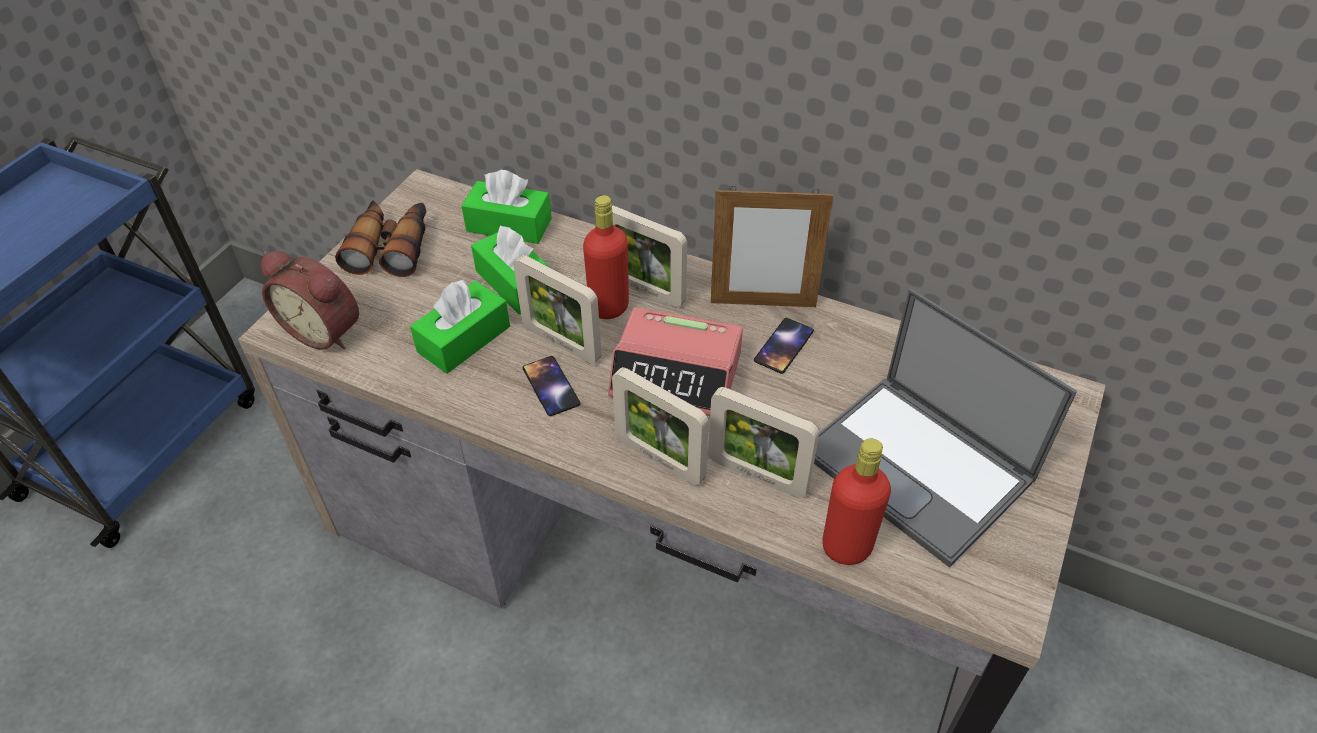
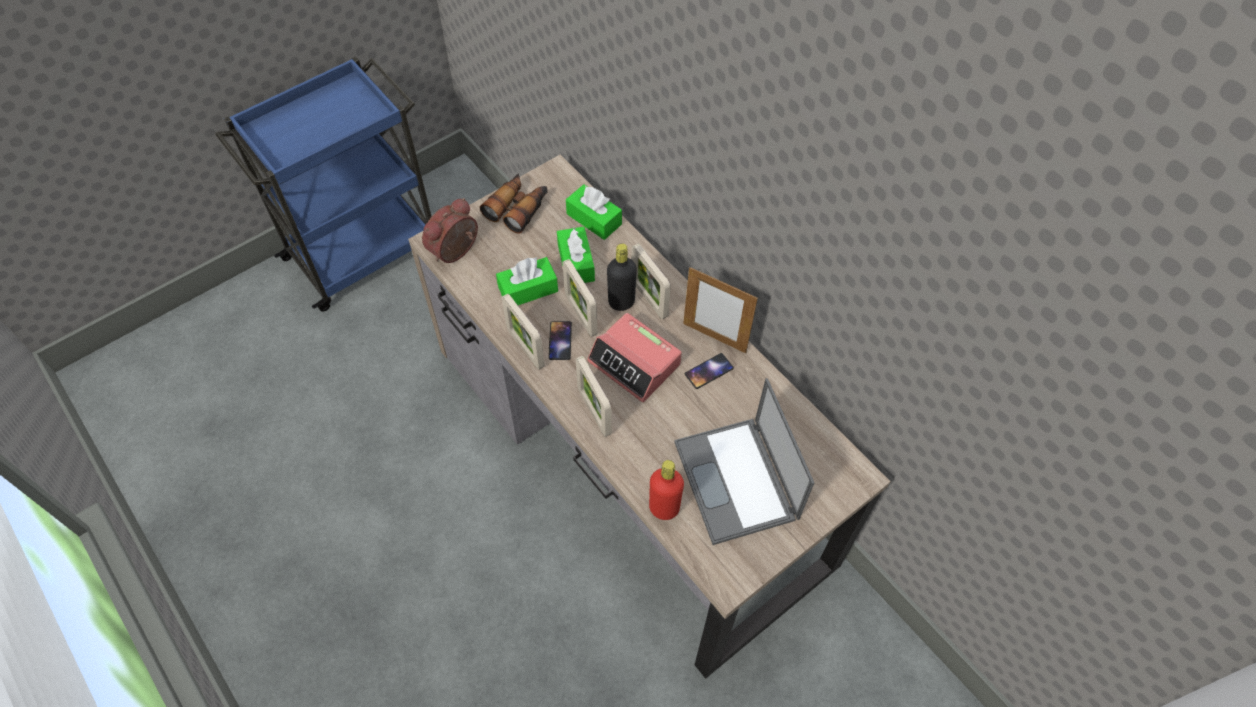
camera: 25 degrees right, 10 degrees up
alarm clock [261,251,359,350] -> alarm clock turned 75 degrees clockwise [422,198,478,263]
red bottle [583,195,629,319] -> black bottle [607,244,637,311]
picture frame [708,387,820,498] -> picture frame moved to [502,294,545,370]

